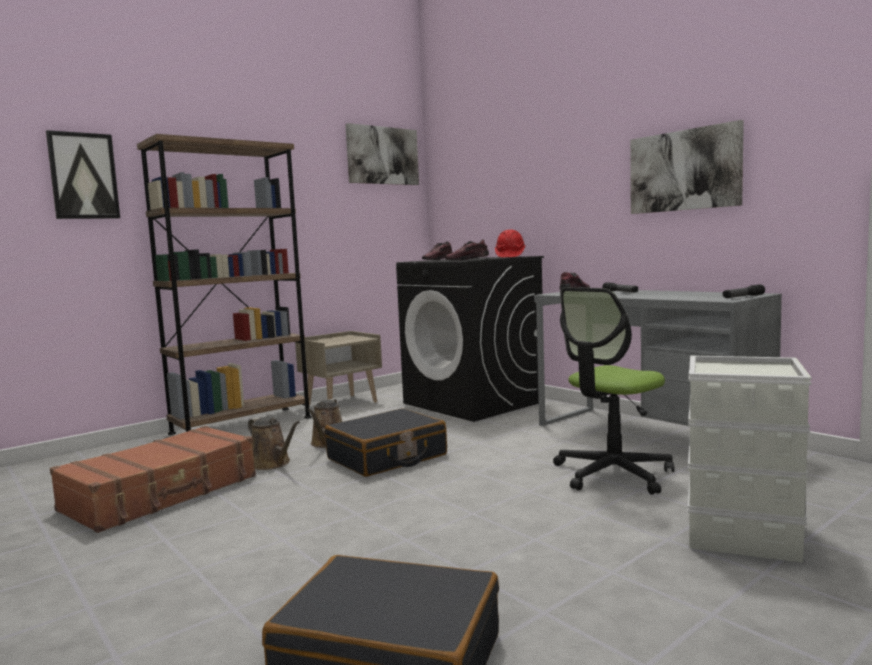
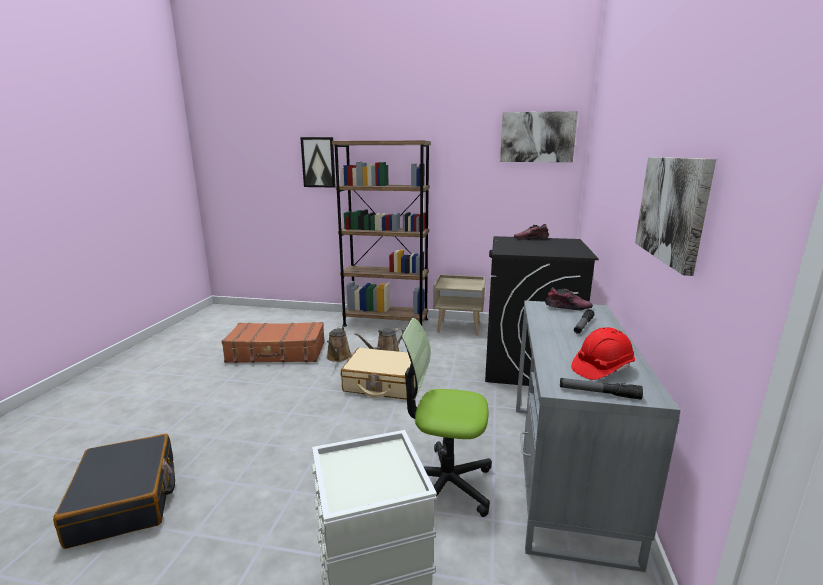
camera: 50 degrees right, 10 degrees up
black suitcase [325,408,447,477] -> beige suitcase [341,348,416,399]
shoe [445,239,489,261] -> none
red hard hat [495,230,526,257] -> red hard hat moved to [571,327,635,380]

